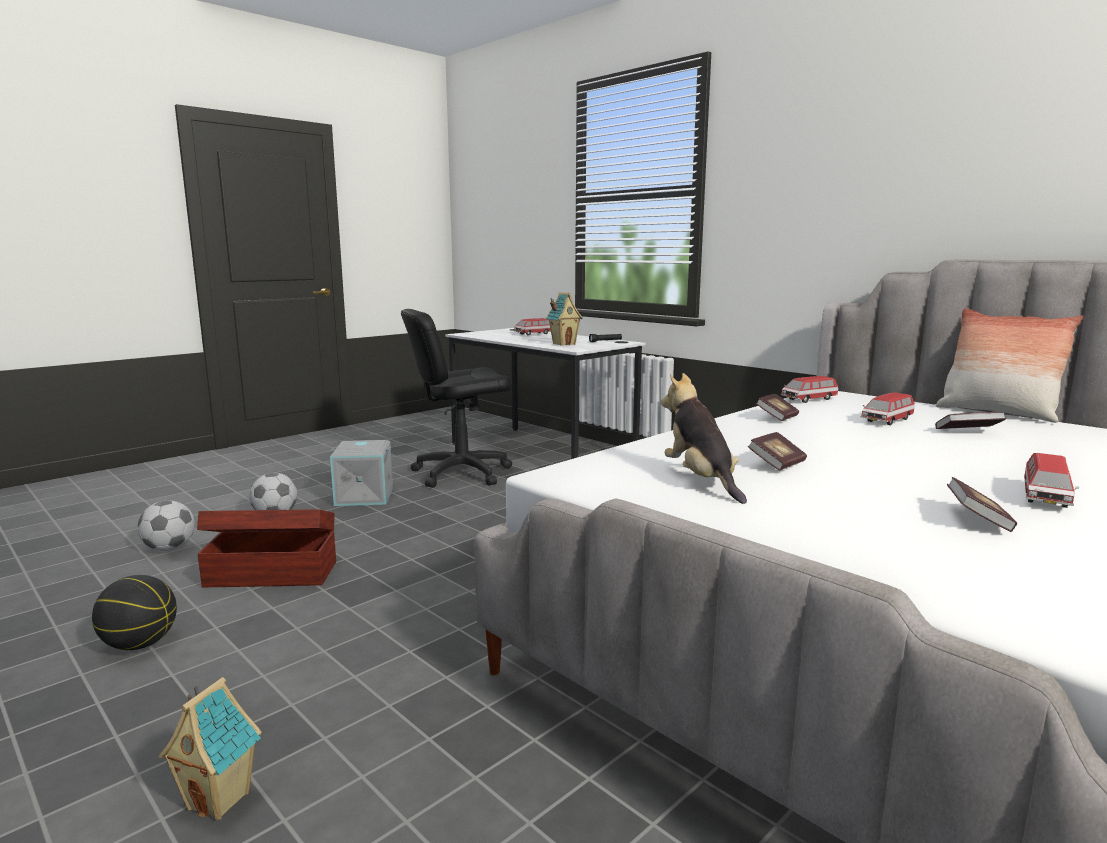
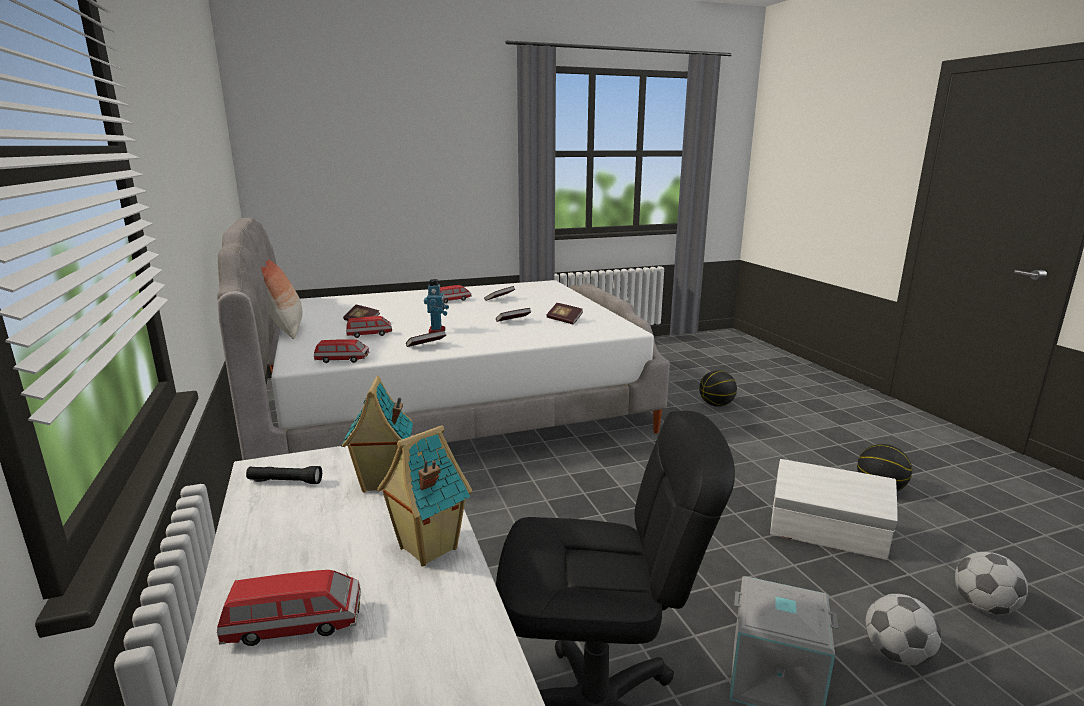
camera: 155 degrees left, 5 degrees up
toy house [158,677,262,821] -> toy house moved to [377,425,473,566]
brown storage box [197,509,336,587] -> white storage box [770,459,898,560]
plush toy [661,373,747,504] -> book [546,303,583,325]
none -> toy robot [424,279,449,333]
none -> basketball [699,370,737,407]

